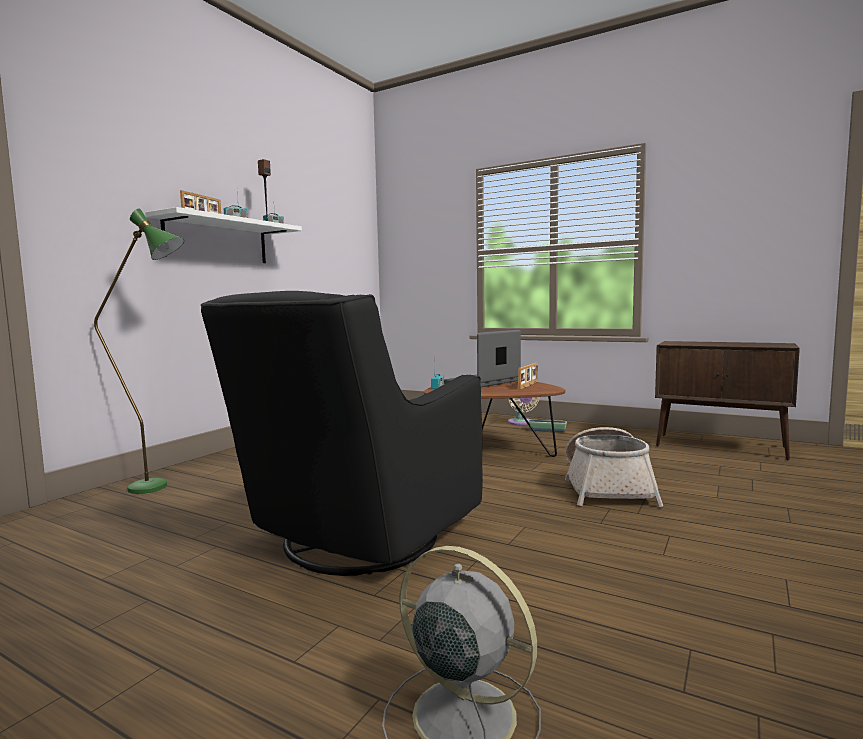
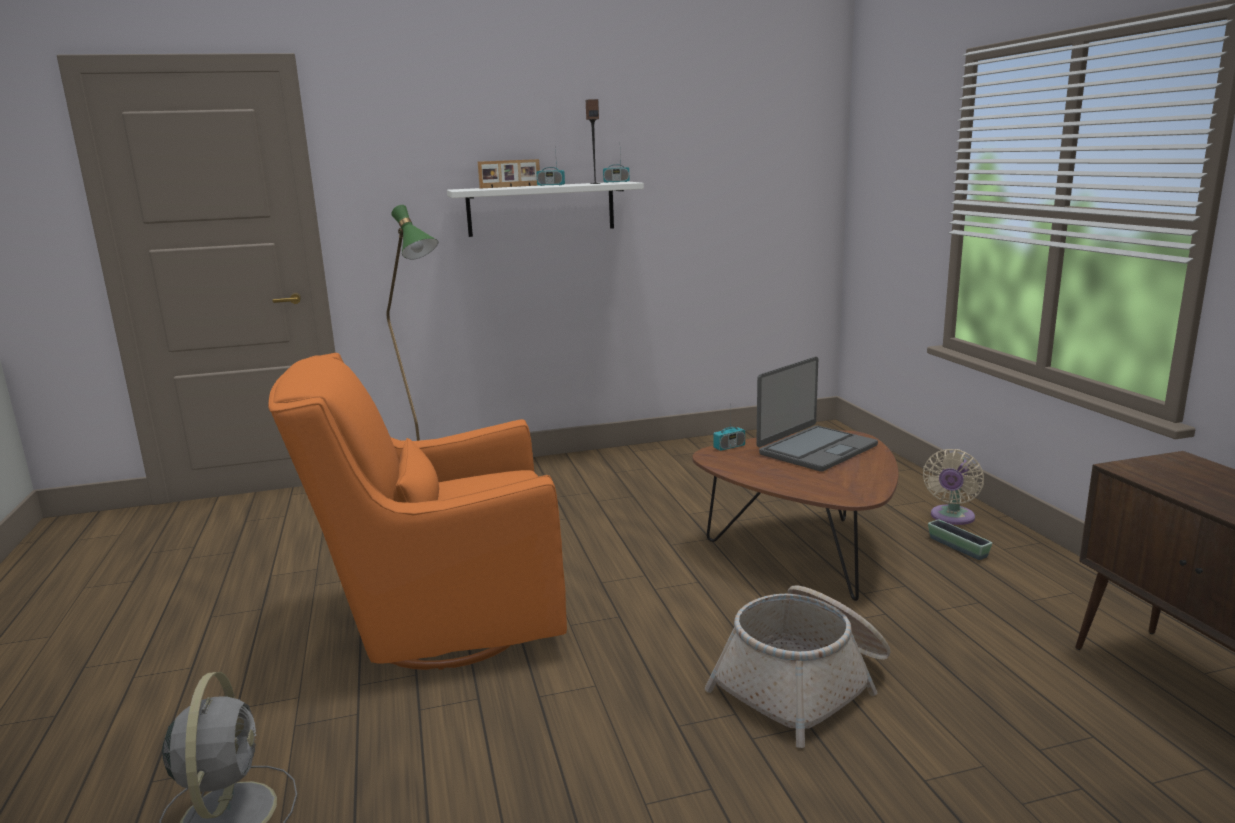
camera: 45 degrees right, 10 degrees up
black armchair [201,291,483,576] -> orange armchair [268,353,567,670]
laptop [444,330,521,387] -> laptop turned 135 degrees clockwise [756,357,878,472]
picture frame [518,363,538,389] -> none

